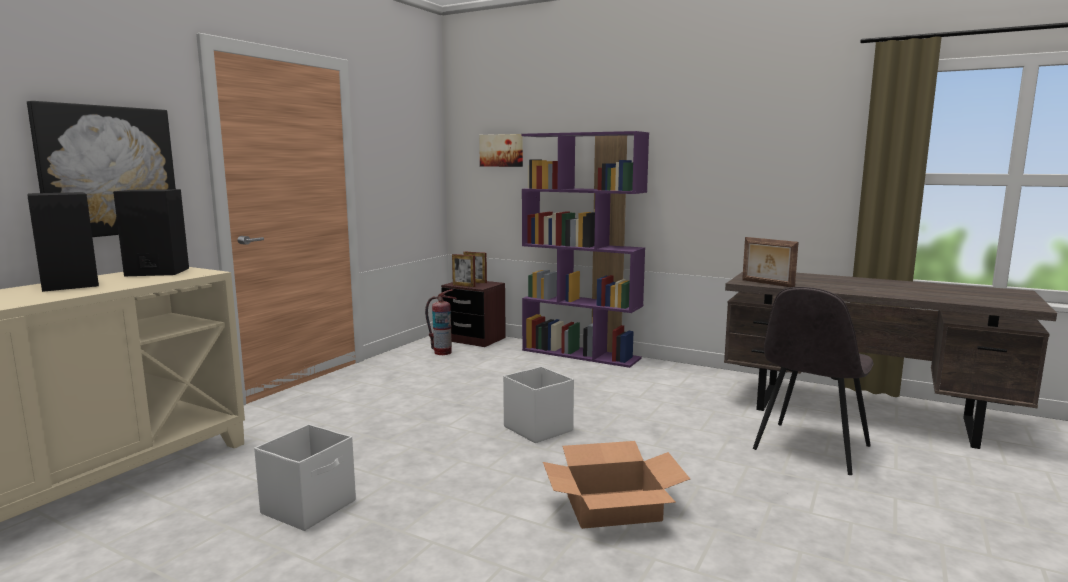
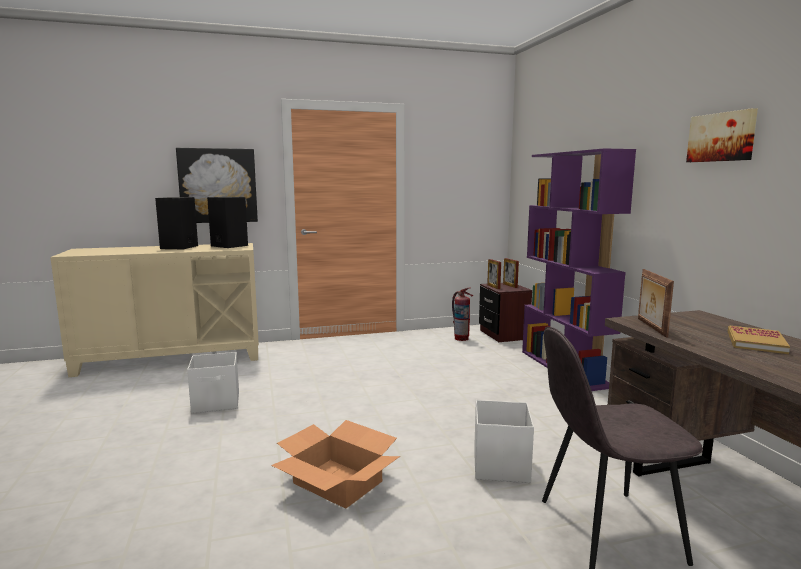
camera: 45 degrees right, 0 degrees up
picture [479,134,523,167] -> picture moved to [686,108,758,162]
white storage box [503,367,574,443] -> white storage box moved to [474,400,534,483]
none -> book [728,325,790,354]

